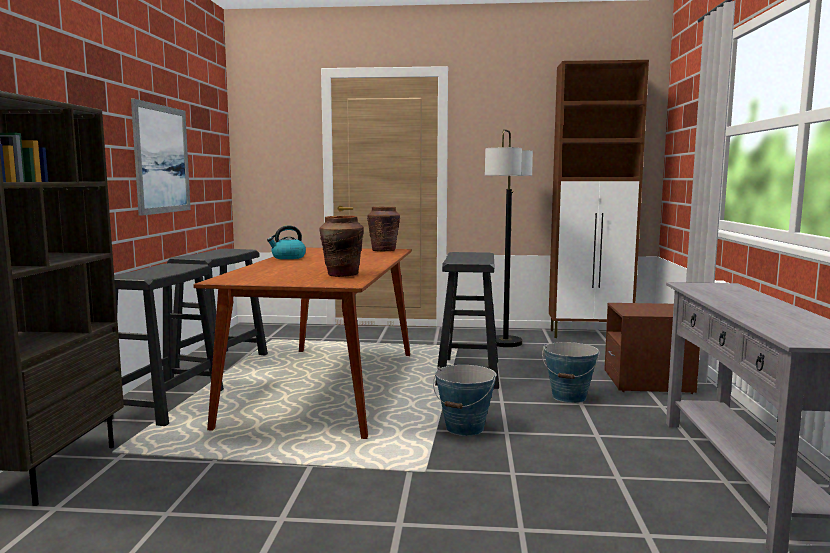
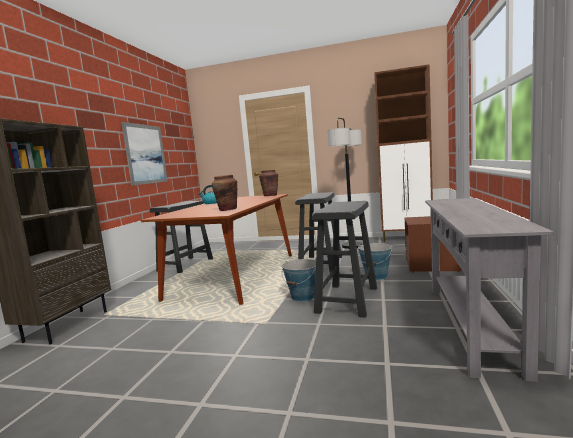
camera: 10 degrees right, 0 degrees up
black stool [104,263,224,426] -> black stool moved to [312,201,377,318]

